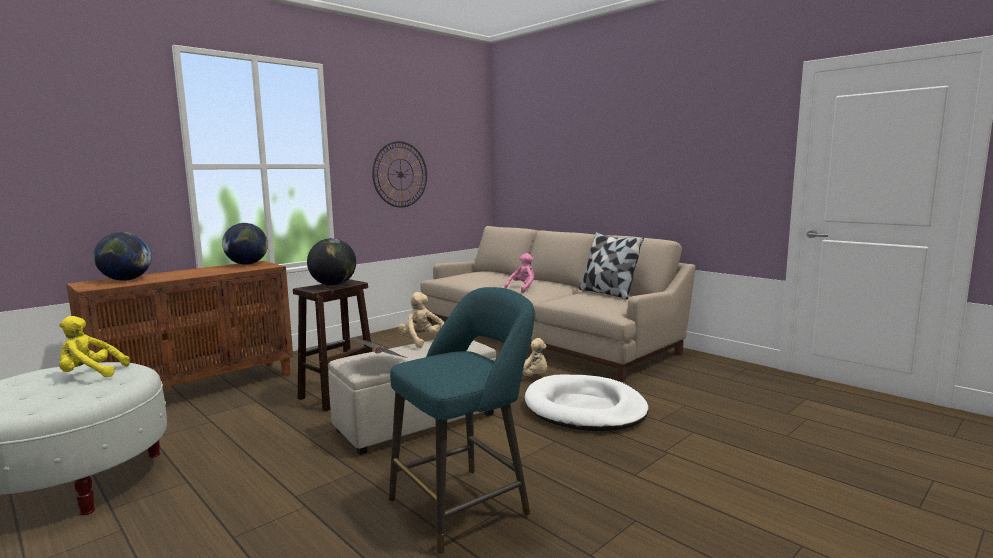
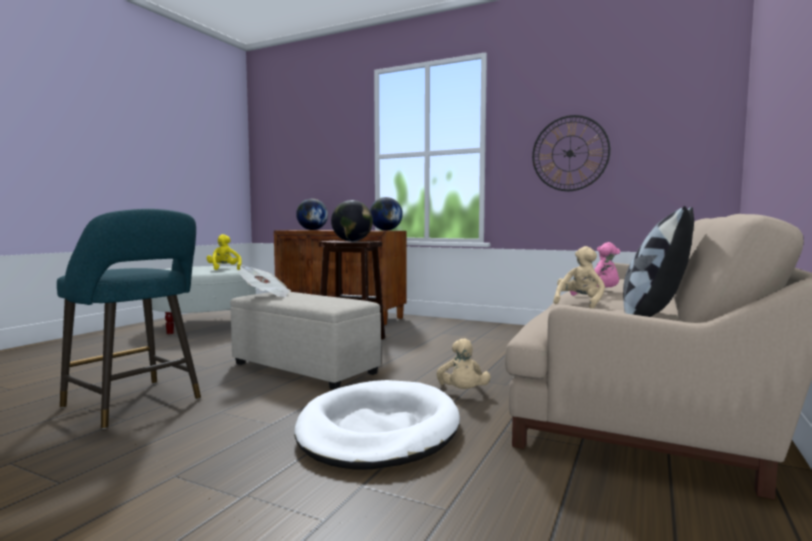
camera: 70 degrees right, 5 degrees down
beige plush toy [398,292,444,348] -> beige plush toy moved to [553,246,605,309]

